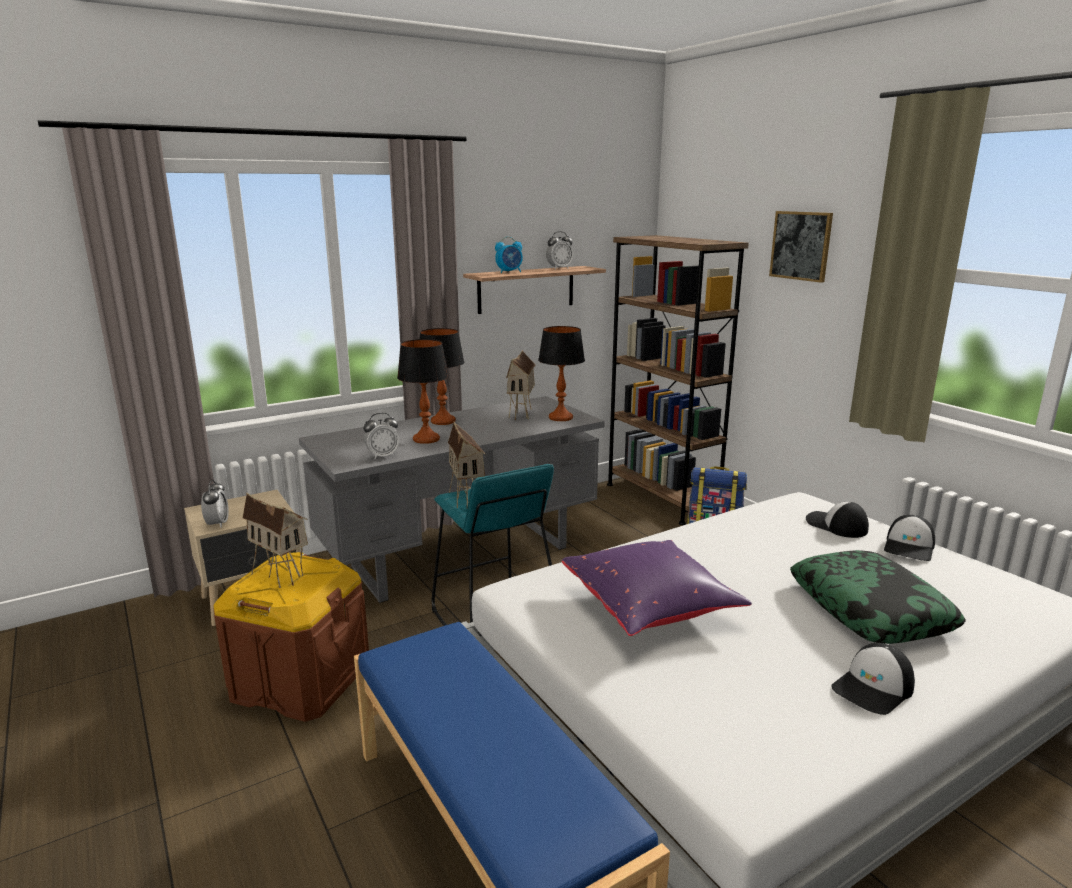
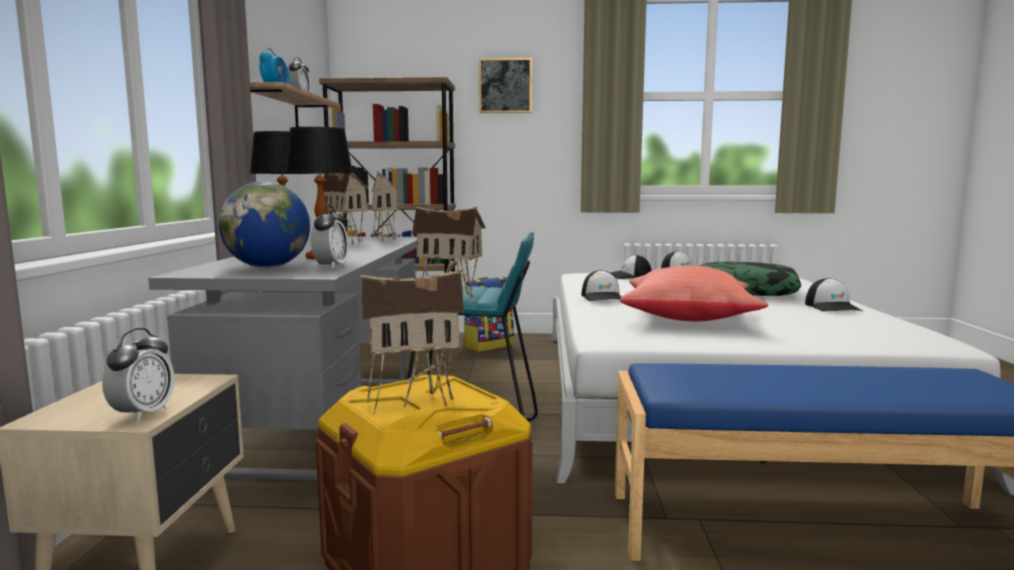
camera: 55 degrees left, 10 degrees down
alarm clock [201,480,229,528] -> alarm clock turned 75 degrees clockwise [102,328,174,422]
table lamp [538,326,585,421] -> toy house [372,171,398,241]
purple pillow [562,540,752,636] -> red pillow [620,266,768,321]
none -> globe [219,181,310,268]
none -> cap [581,270,621,301]

